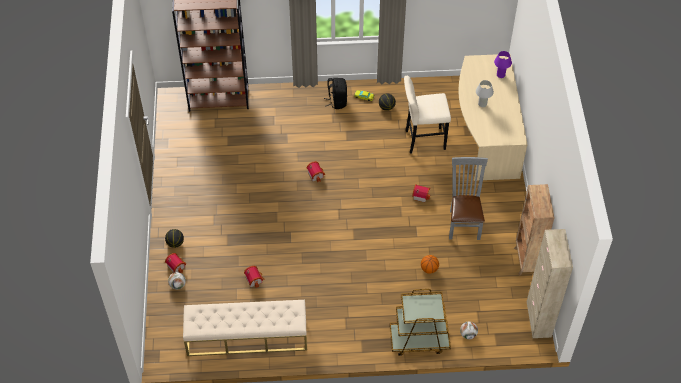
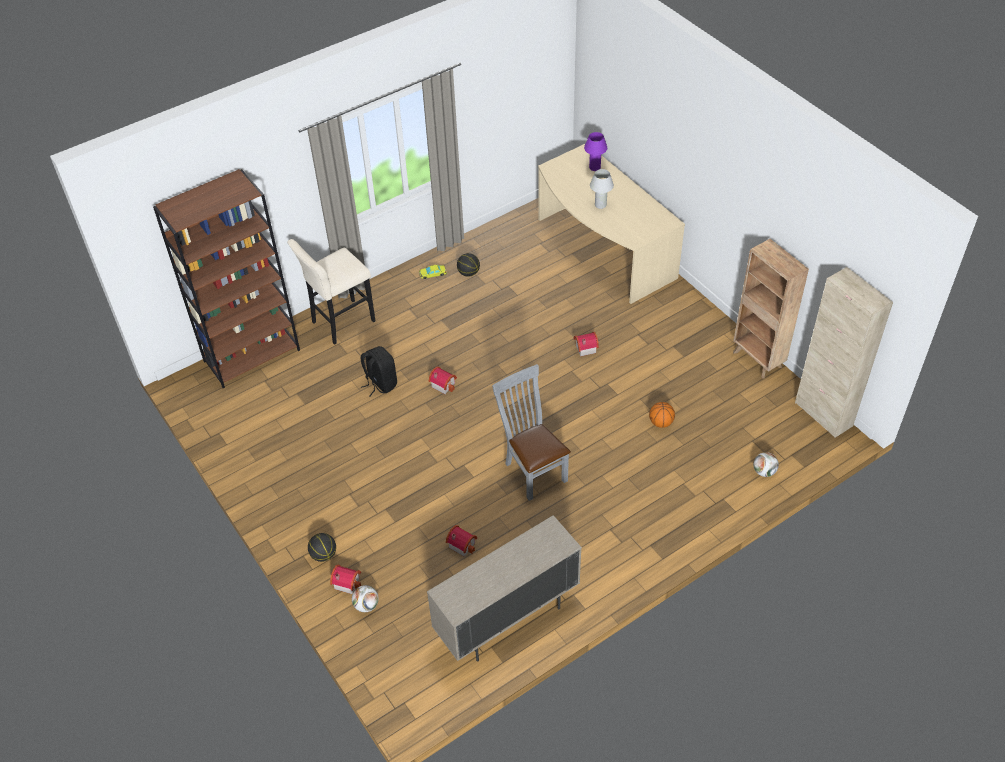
camera: 30 degrees left, 5 degrees down
beige bench [183,300,307,356] -> beige cabinet [427,515,582,662]
black backpack [324,78,347,109] -> black backpack moved to [361,346,397,396]
brown cart [390,289,451,356] -> none
beige stool [404,76,451,154] -> beige stool moved to [287,239,375,345]
grey chair [449,157,488,240] -> grey chair moved to [492,364,571,501]

